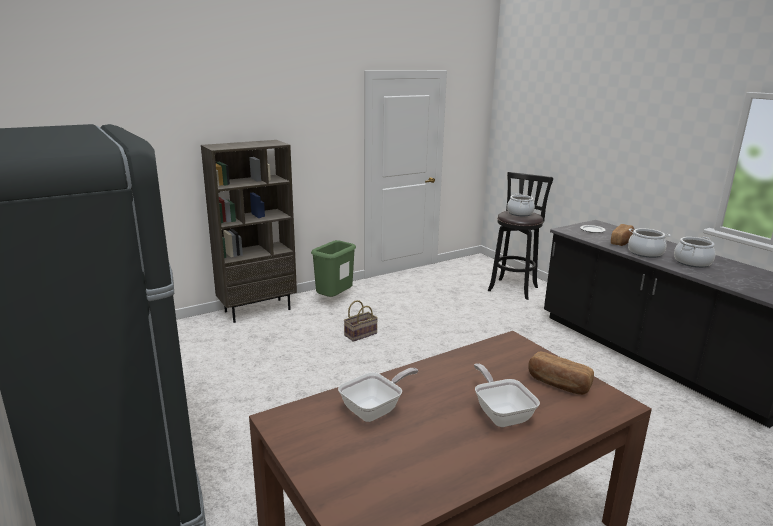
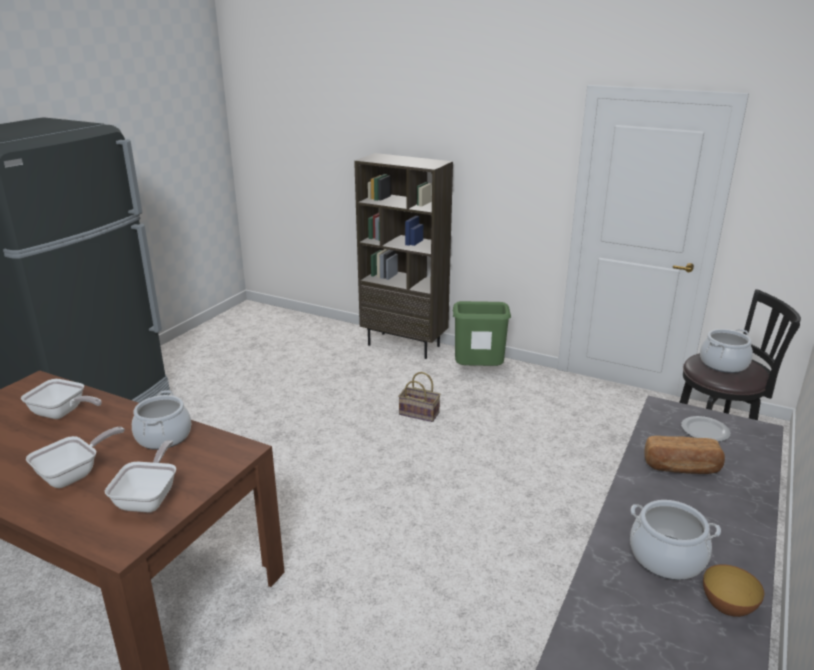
camera: 60 degrees right, 5 degrees up
bread [528,352,594,395] -> frying pan [105,440,176,513]
cooking pot [628,228,671,258] -> cooking pot moved to [132,390,191,450]
none -> bowl [703,564,764,617]

